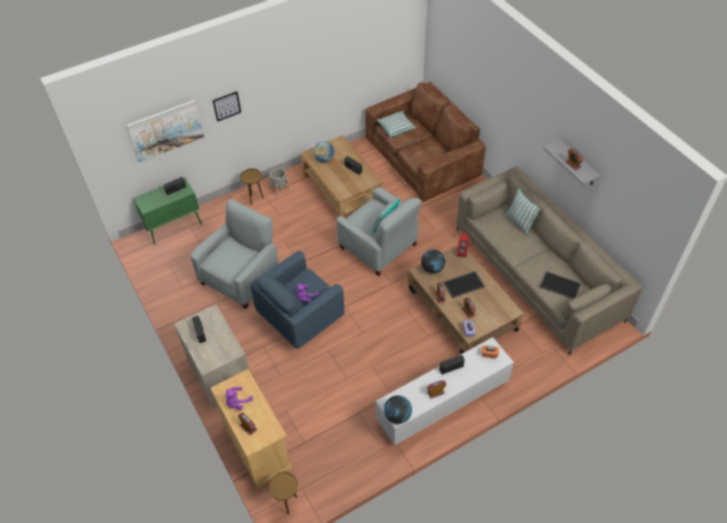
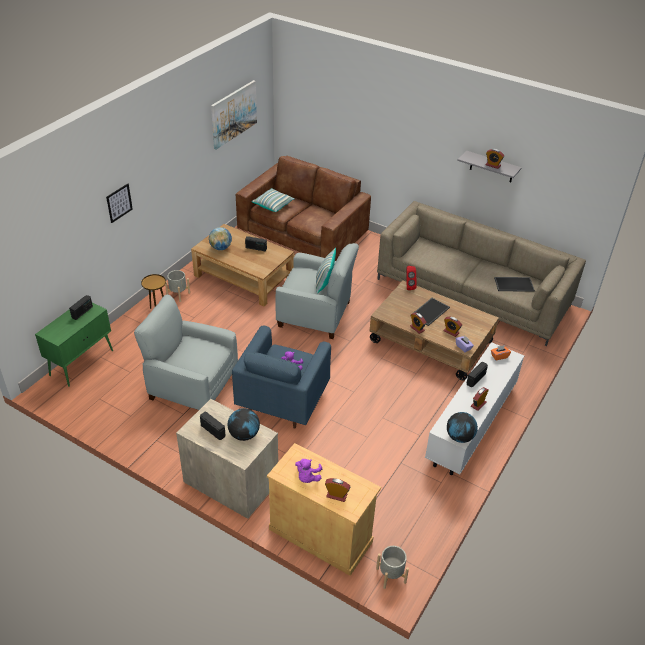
camera: 30 degrees left, 10 degrees down
picture [126,100,204,162] -> picture moved to [211,80,257,150]
grey armchair [191,199,279,309] -> grey armchair turned 75 degrees counterclockwise [134,294,238,410]
brown side table [269,472,298,515] -> grey planter [376,546,409,589]
globe [421,250,445,274] -> globe moved to [228,408,260,441]
pillow [506,189,540,234] -> none

